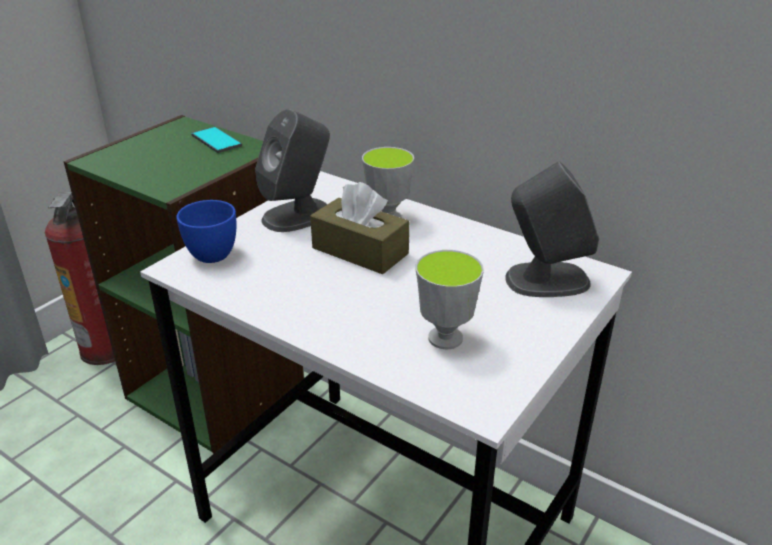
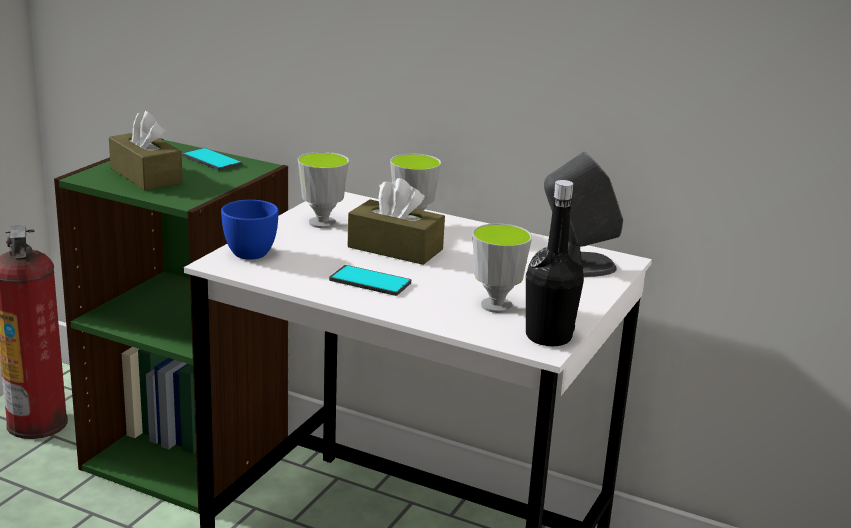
camera: 10 degrees left, 10 degrees down
grey speaker [255,109,330,232] -> cup [298,152,349,228]
none -> brown tissue box [109,111,183,190]
none -> phone [329,265,411,296]
none -> black bottle [526,180,584,346]

